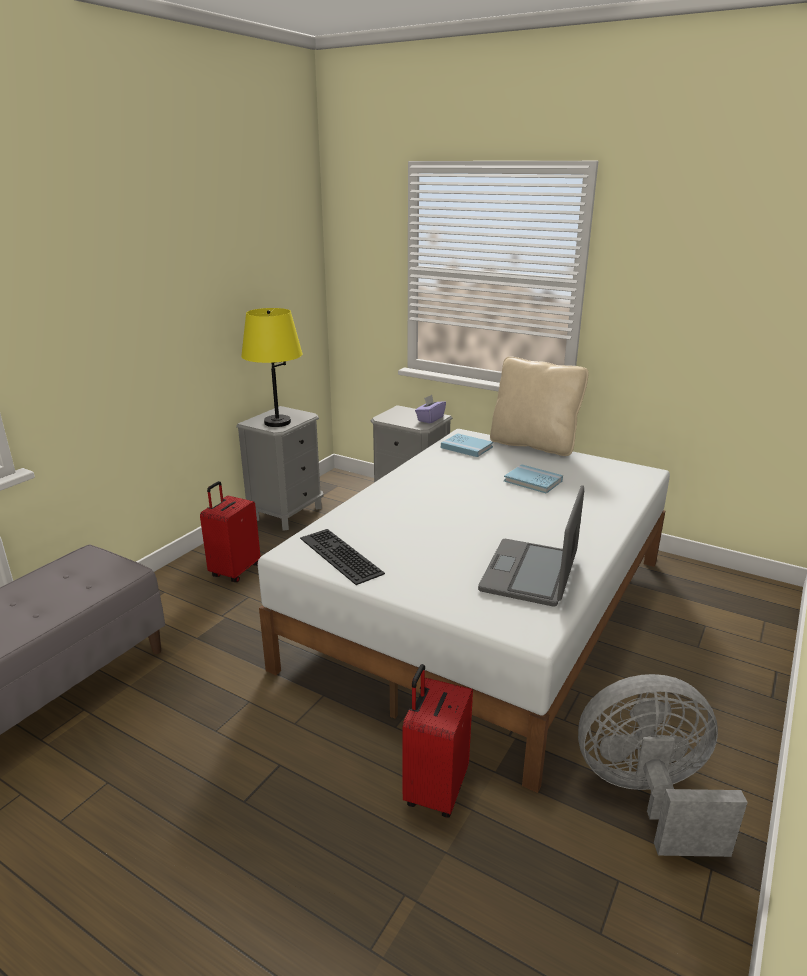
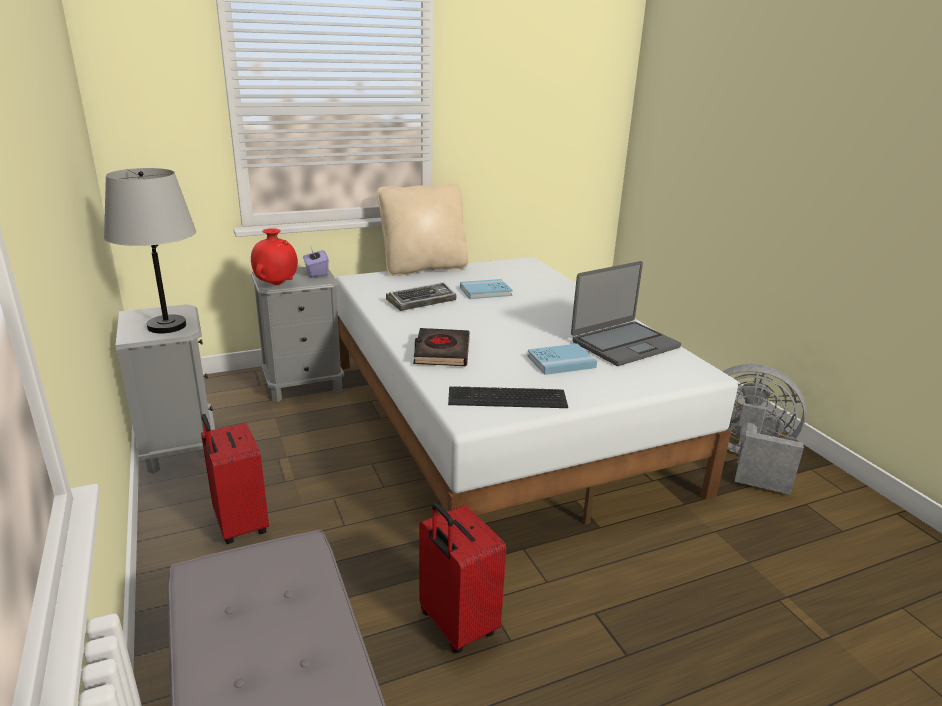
camera: 55 degrees left, 0 degrees up
yellow table lamp [241,308,303,427] -> grey table lamp [104,168,196,333]
red suitcase [403,664,473,818] -> red suitcase moved to [419,503,506,653]
blue book [441,433,493,457] -> blue book moved to [527,344,597,375]
laptop [478,485,585,607] -> laptop turned 90 degrees counterclockwise [571,261,681,366]
grey fan [578,674,748,857] -> grey fan turned 75 degrees clockwise [722,364,806,495]
none -> red vase [251,229,298,285]
none -> keyboard [386,282,457,311]
none -> black book [413,328,470,366]

